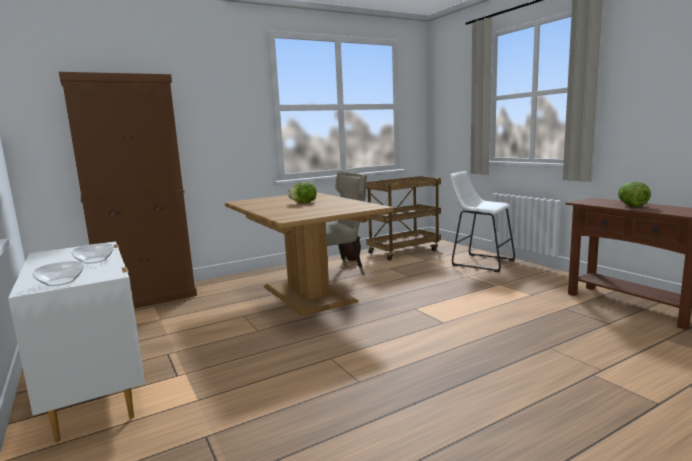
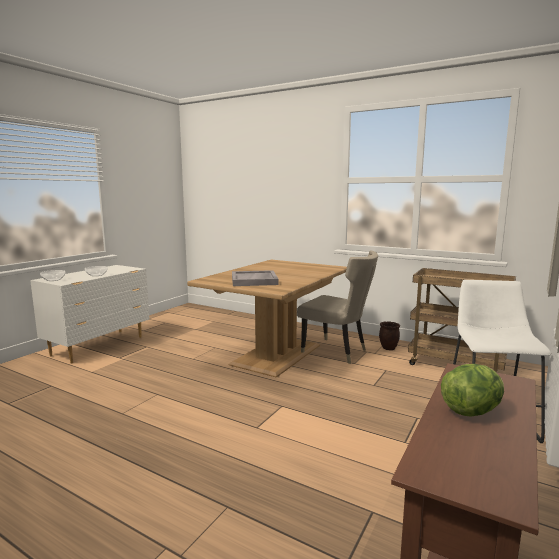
camera: 60 degrees right, 0 degrees up
brown cabinet [59,72,197,308] -> none
lettuce [288,182,316,203] -> none
none -> grey tray [232,270,279,286]

